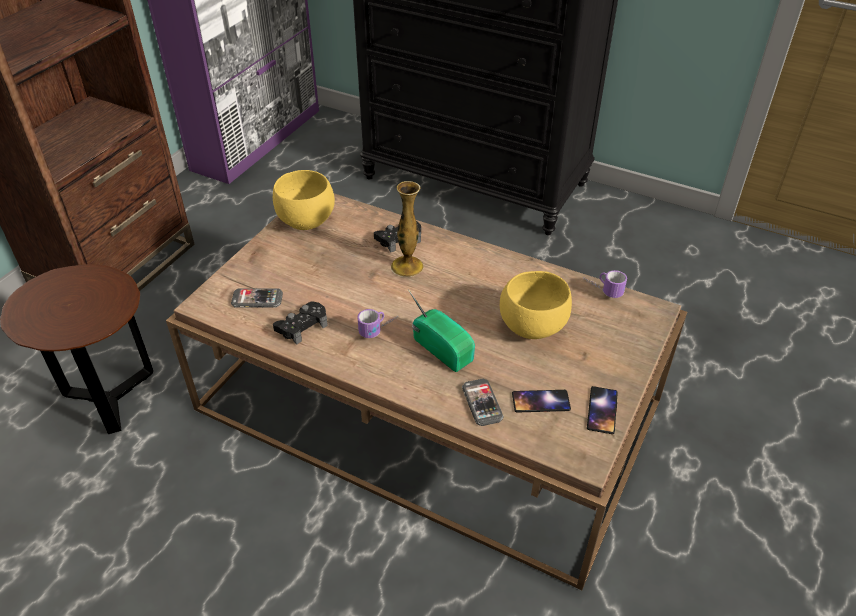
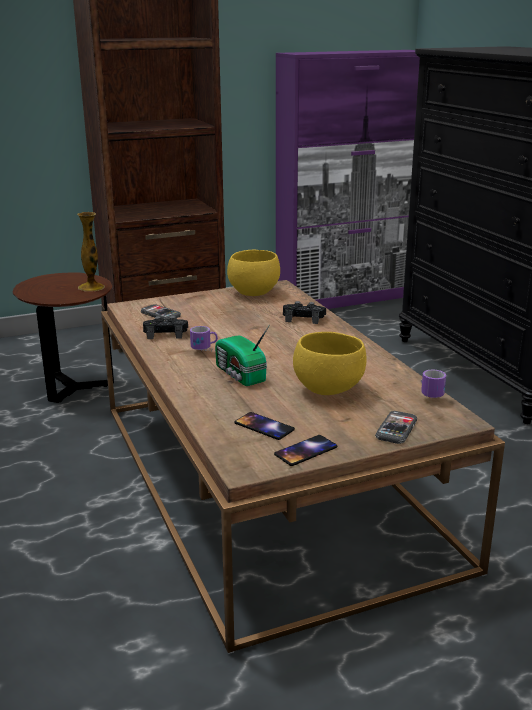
camera: 40 degrees right, 20 degrees down
vase [391,181,424,277] -> vase moved to [77,212,105,291]
radio [408,289,475,372] -> radio turned 150 degrees clockwise [215,326,269,386]
phone [462,379,504,426] -> phone moved to [375,411,417,444]

